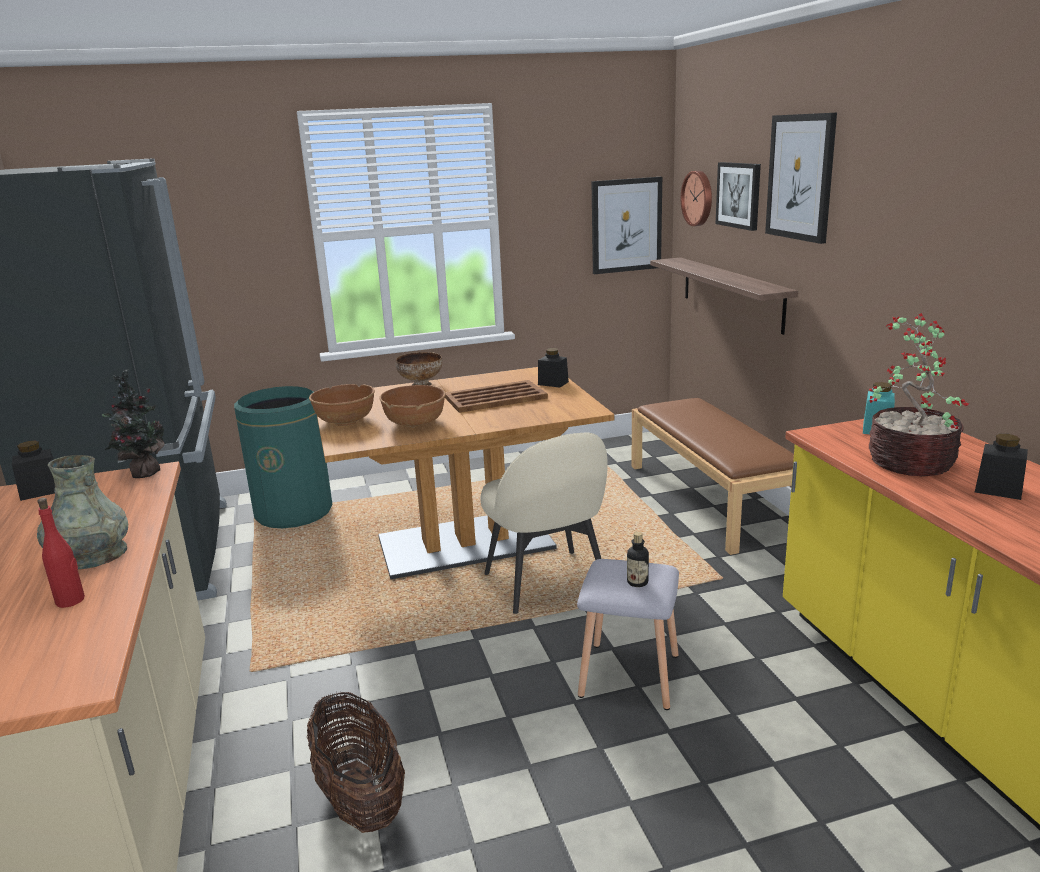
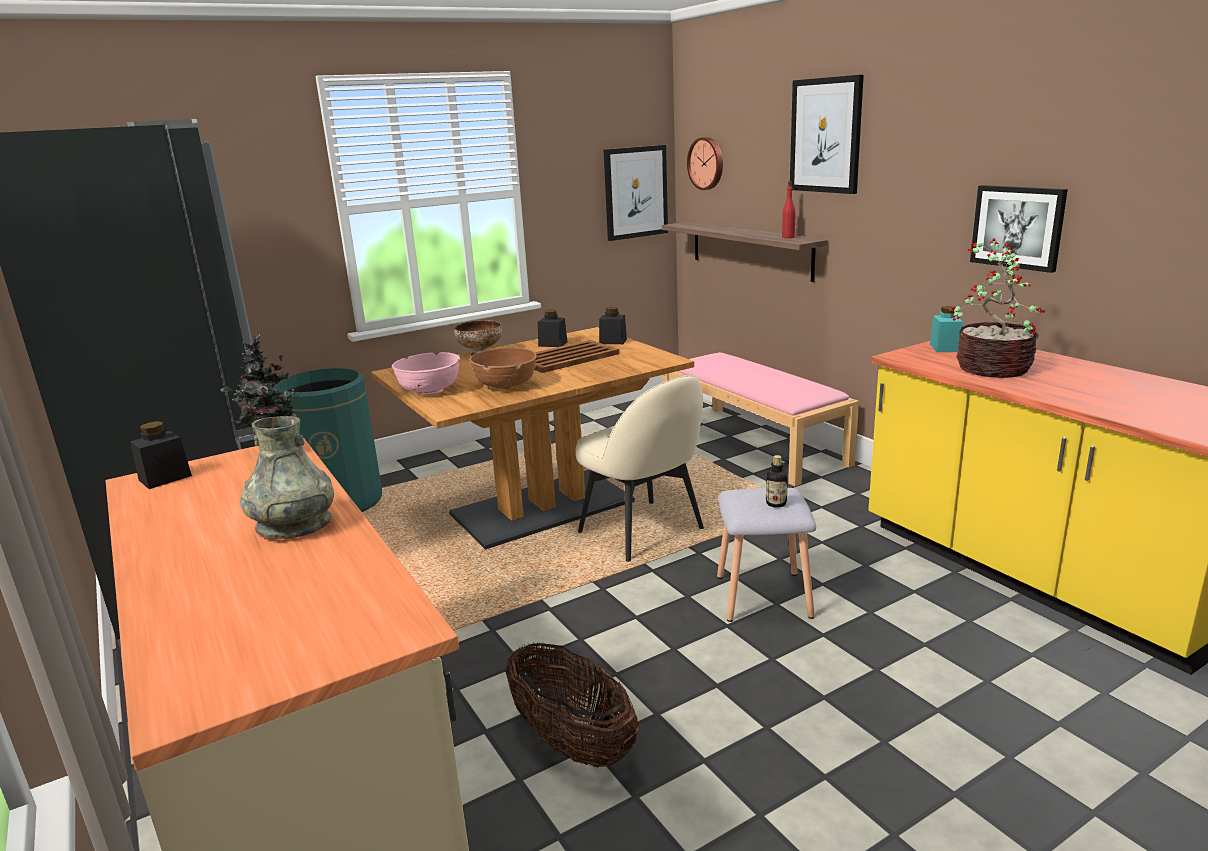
camera: 15 degrees left, 0 degrees up
red bottle [37,498,85,608] -> red bottle moved to [782,181,796,238]
brown bowl [309,384,375,426] -> pink bowl [392,352,460,395]
brown bench [632,398,794,555] -> pink bench [662,352,859,486]
picture [716,162,761,231] -> picture moved to [970,185,1068,273]
black jar [975,434,1028,500] -> black jar moved to [538,309,567,347]

